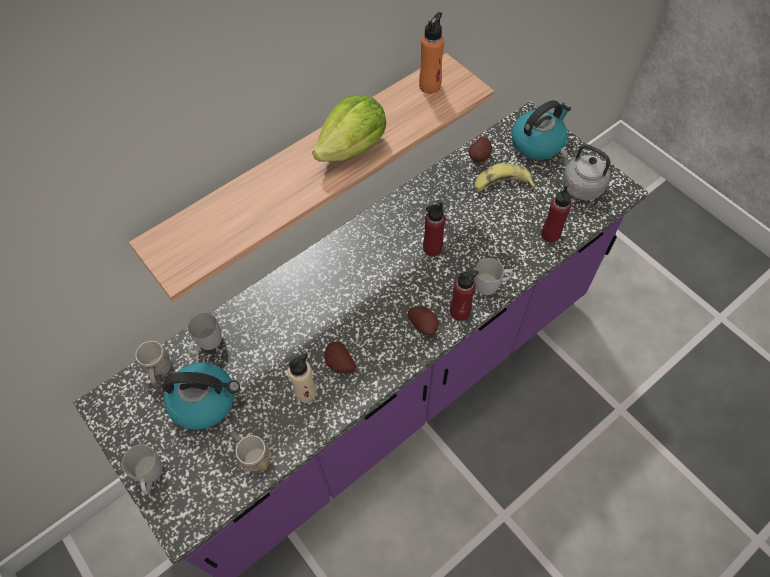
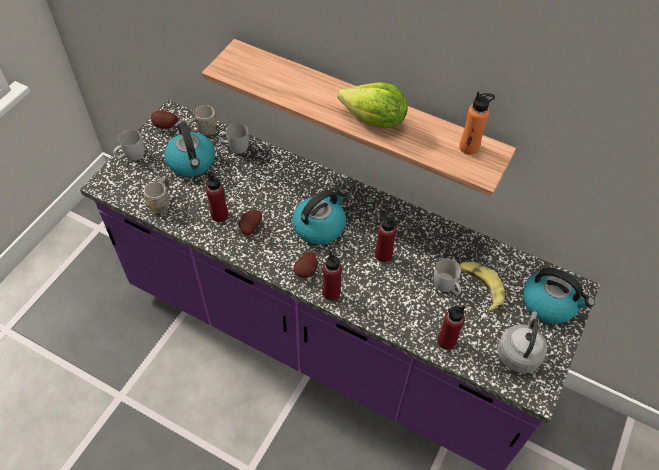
camera: 65 degrees right, 5 degrees down
beige bottle [288,354,317,403] -> red bottle [206,173,228,222]
potato [469,136,492,162] -> potato moved to [151,110,178,129]
white mug [474,258,513,295] -> white mug moved to [433,259,461,295]
none -> kettle [292,189,347,245]

